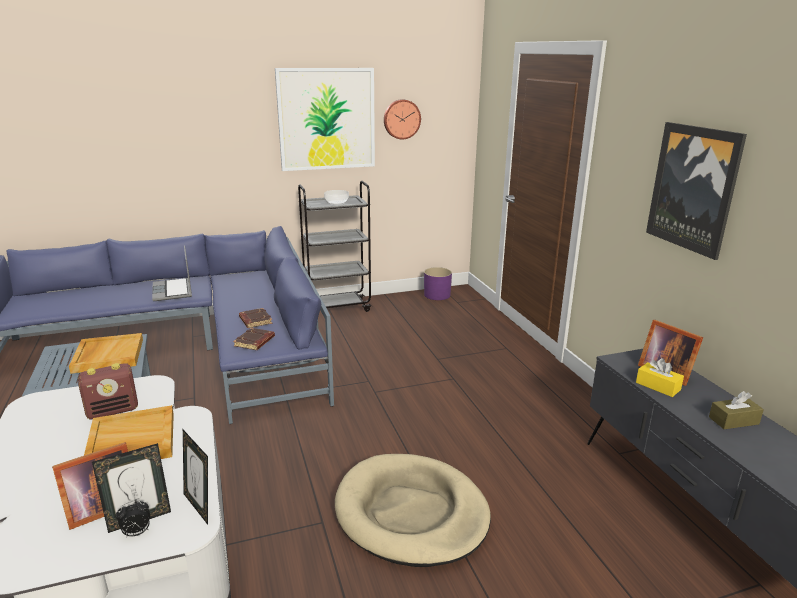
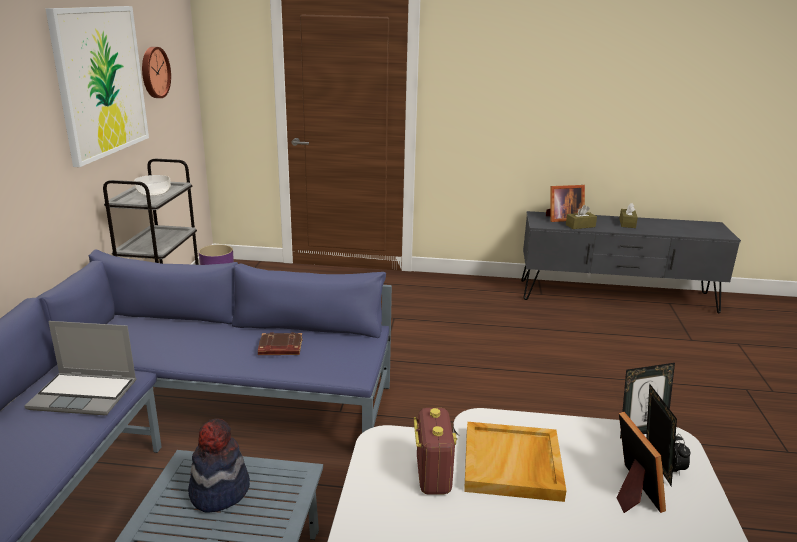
camera: 65 degrees left, 0 degrees up
beige tray [69,333,143,374] -> hat [188,419,250,513]
brown book [233,328,275,350] -> none
beige dog bed [335,454,491,567] -> none
yellow tissue box [636,358,684,397] -> brown tissue box [566,205,597,229]
picture [646,122,747,260] -> none

